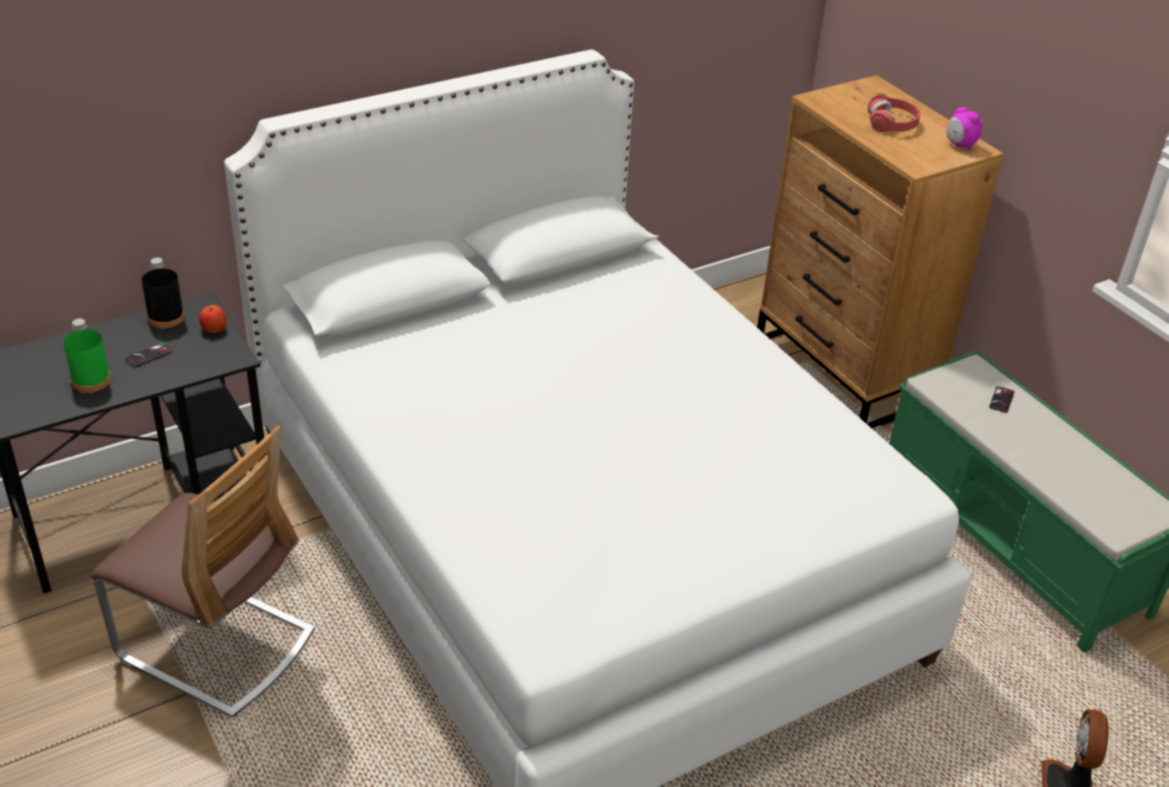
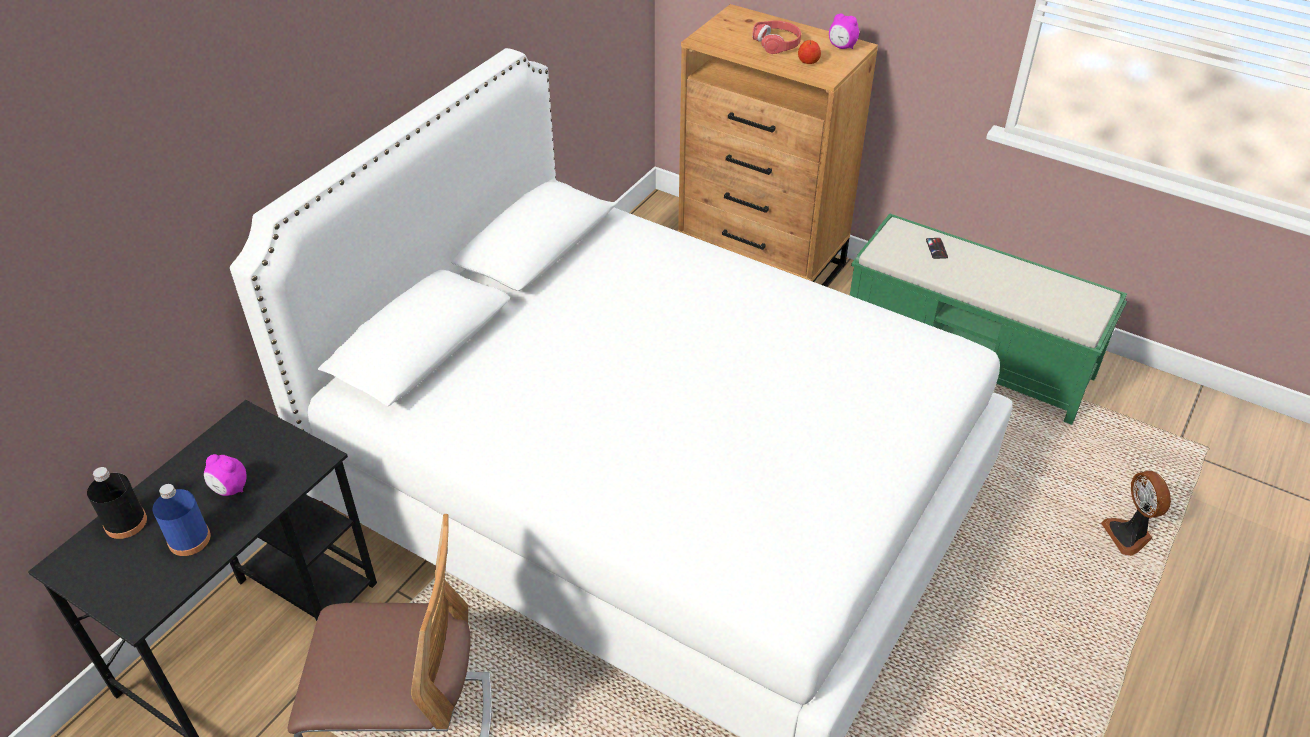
camera: 25 degrees left, 5 degrees up
green bottle [63,318,111,393] -> blue bottle [153,484,211,556]
phone [126,343,172,368] -> alarm clock [204,454,247,496]
black bottle [142,257,185,328] -> black bottle moved to [87,467,147,539]
apple [199,305,226,333] -> apple moved to [798,40,821,64]

